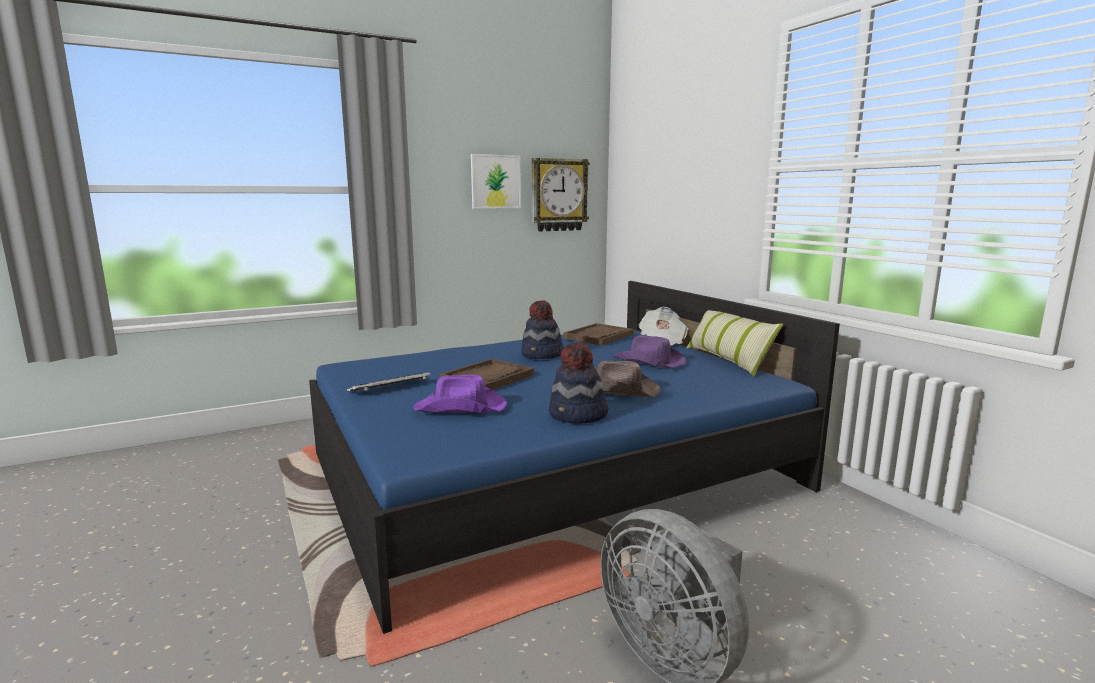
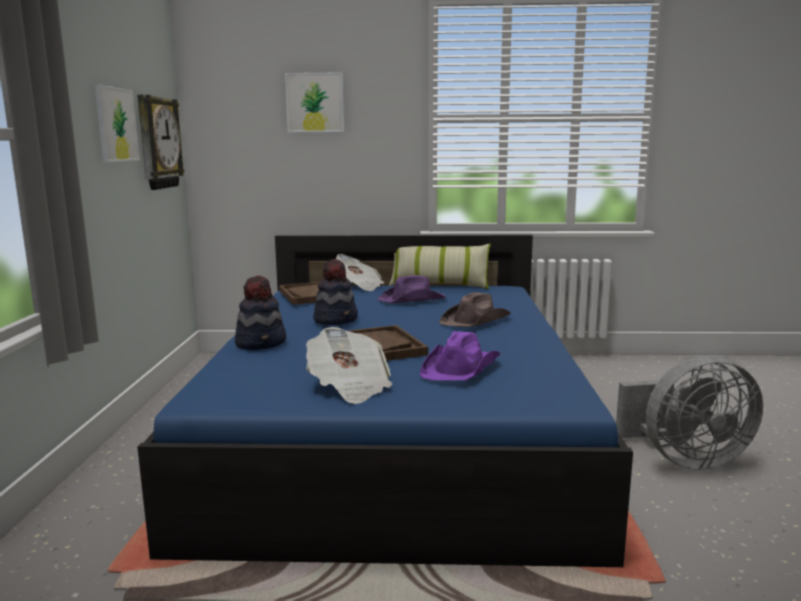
camera: 60 degrees left, 0 degrees up
keyboard [347,372,430,392] -> newspaper [306,327,393,404]
hat [549,343,608,424] -> hat moved to [235,276,286,350]
none -> picture [285,72,344,133]

